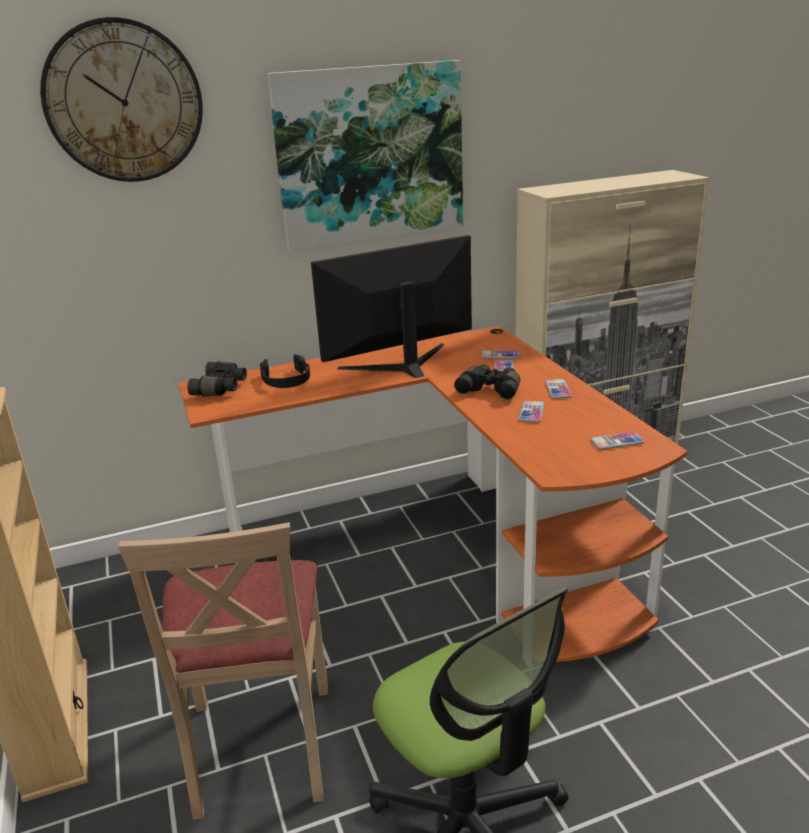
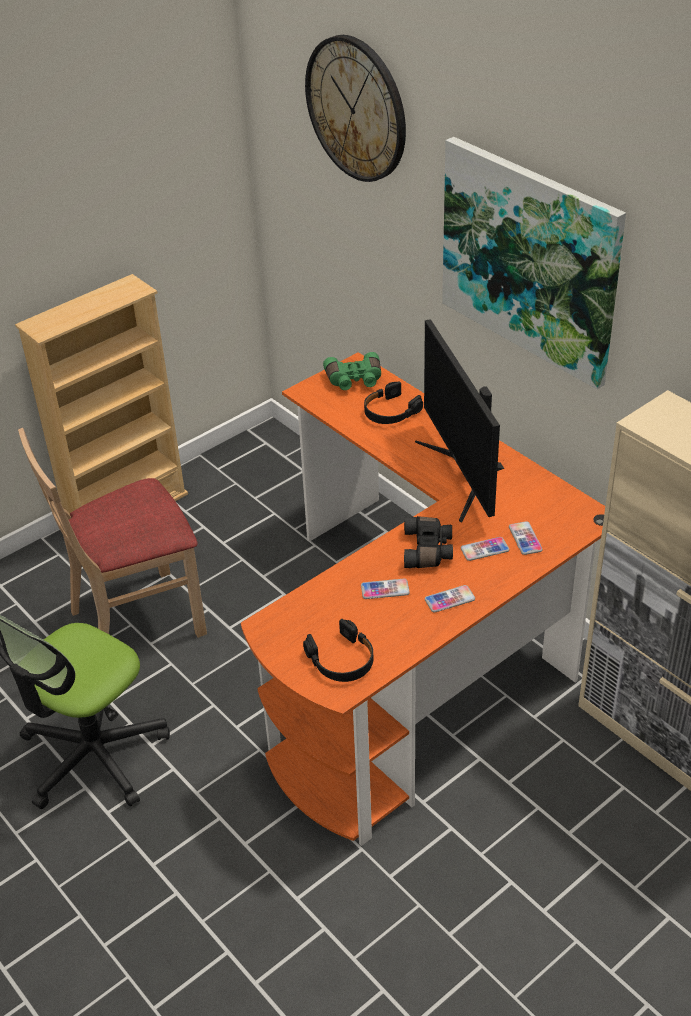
camera: 70 degrees right, 15 degrees up
black binoculars [187,361,247,396] -> green binoculars [323,352,381,390]
monitor [311,235,472,378] -> monitor turned 150 degrees counterclockwise [415,319,504,523]
phone [591,432,644,450] -> black headphones [303,619,373,682]

